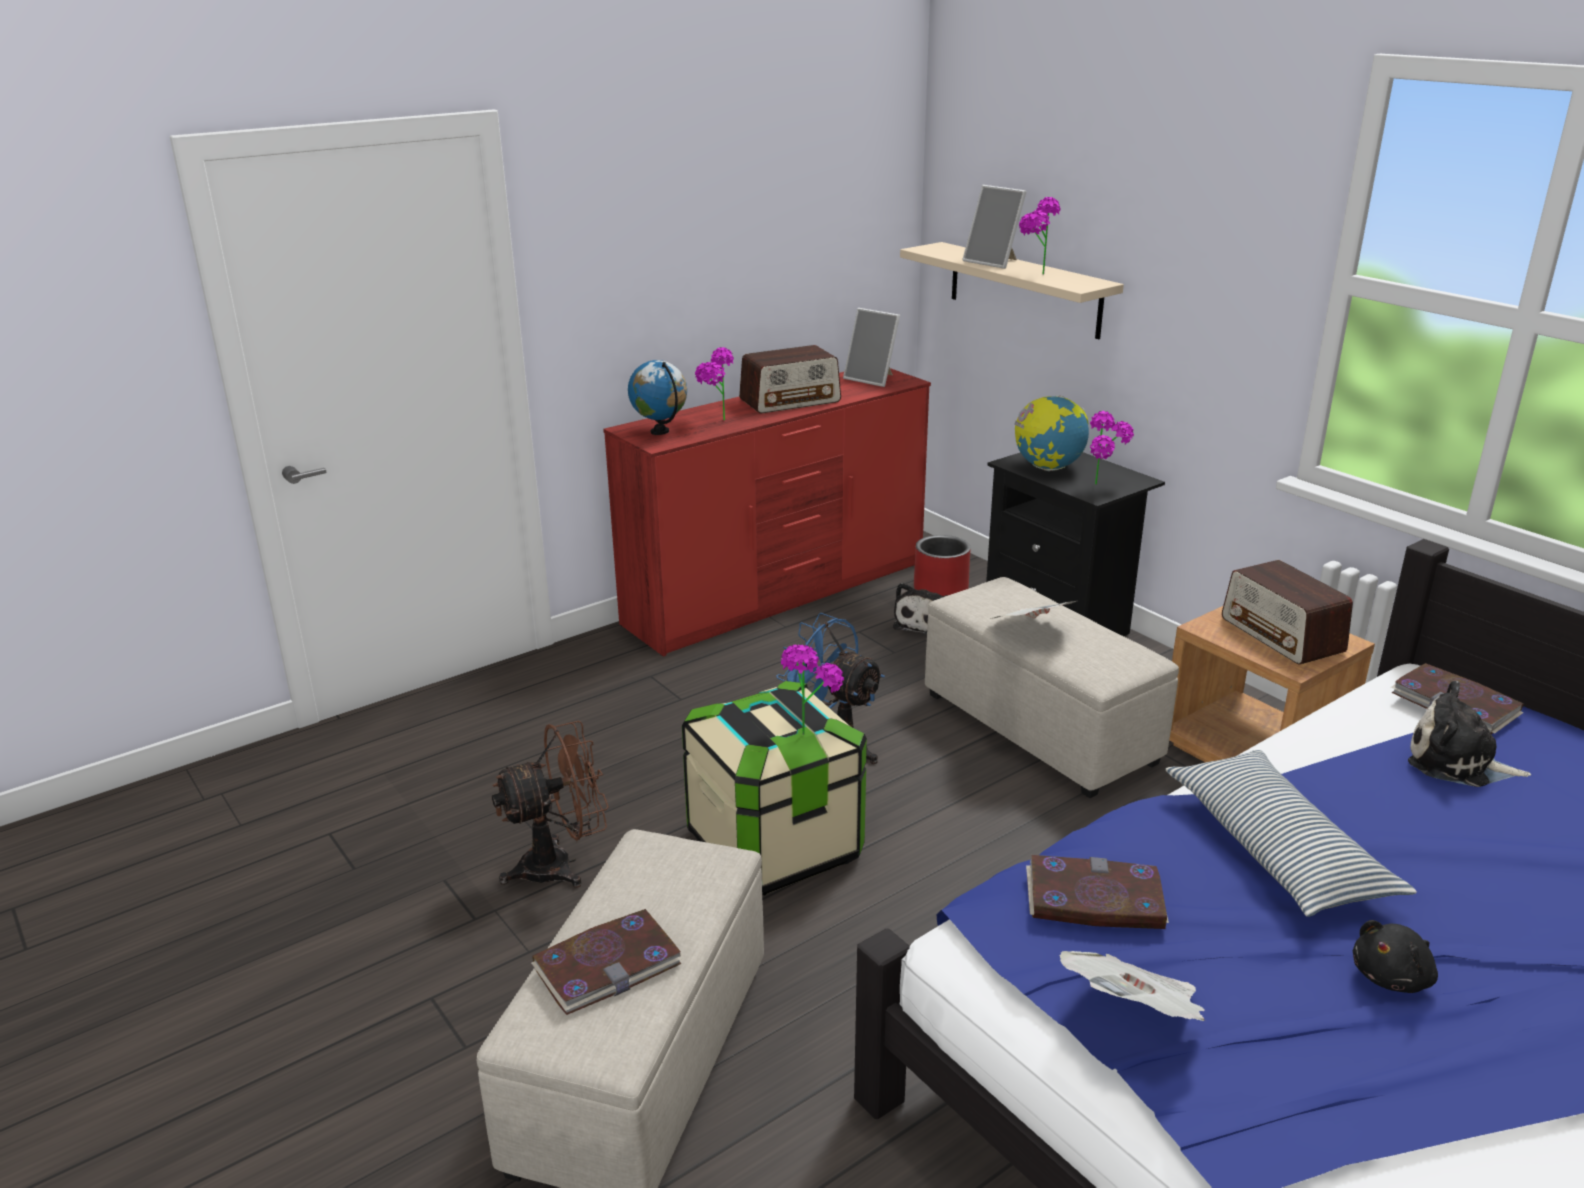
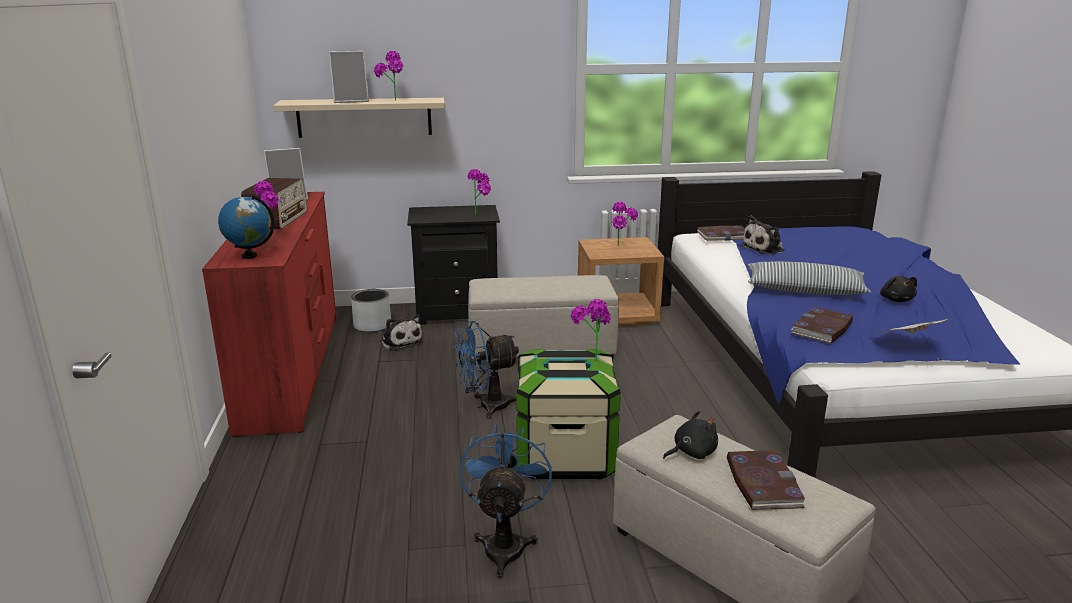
camera: 60 degrees left, 5 degrees down
brown fan [492,721,609,888] -> blue fan [459,424,552,578]
red planter [914,535,971,596] -> grey planter [351,289,391,332]
newspaper [990,601,1076,619] -> none
globe [1014,395,1089,471] -> none
radio [1222,560,1353,665] -> potted plant [612,202,638,246]
none -> black plush toy [663,411,718,459]

